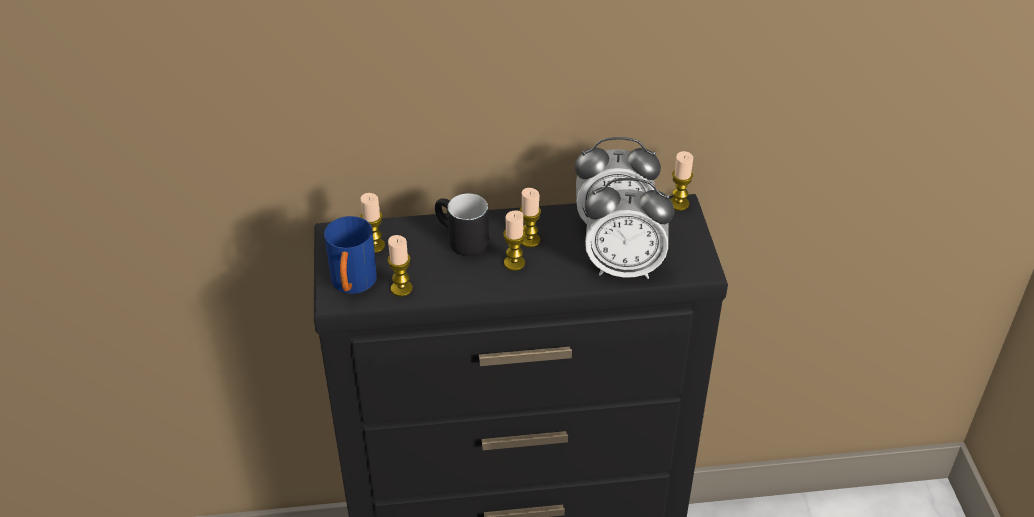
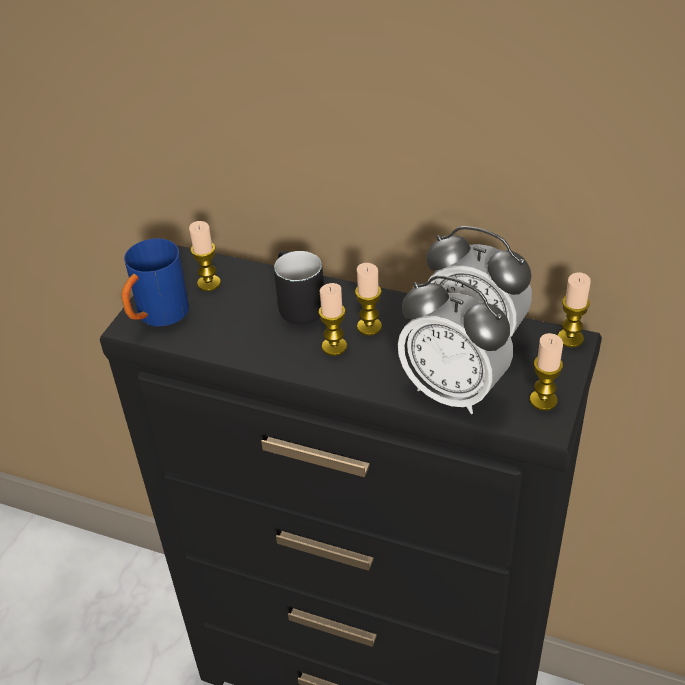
camera: 30 degrees right, 0 degrees up
candle [388,235,413,297] -> candle moved to [530,333,563,411]

